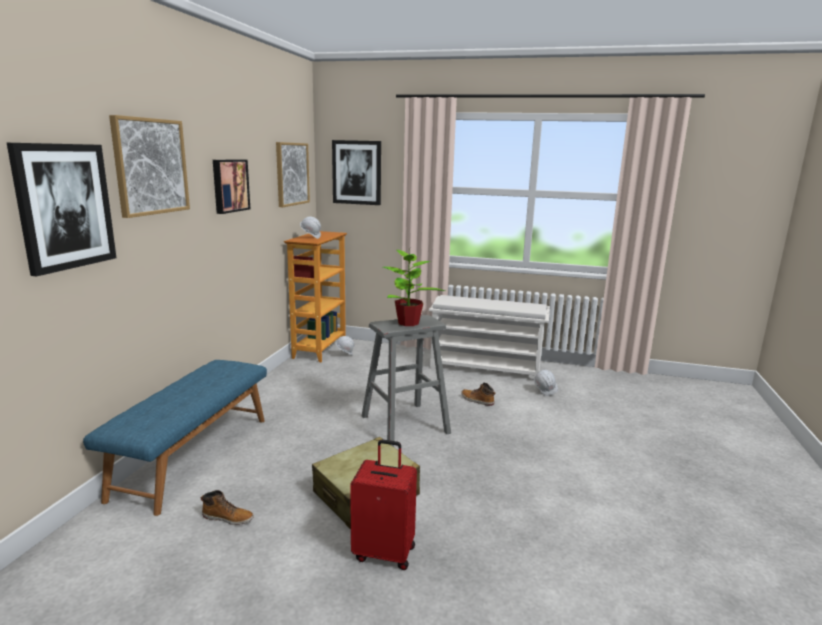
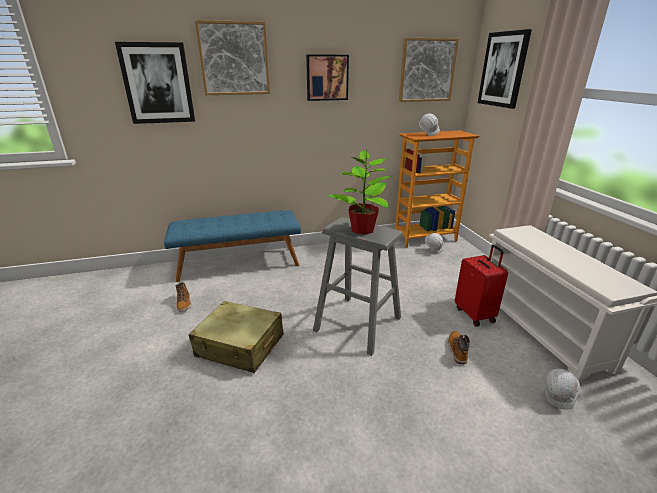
camera: 60 degrees right, 10 degrees up
red suitcase [350,440,417,570] -> red suitcase moved to [455,245,508,327]

